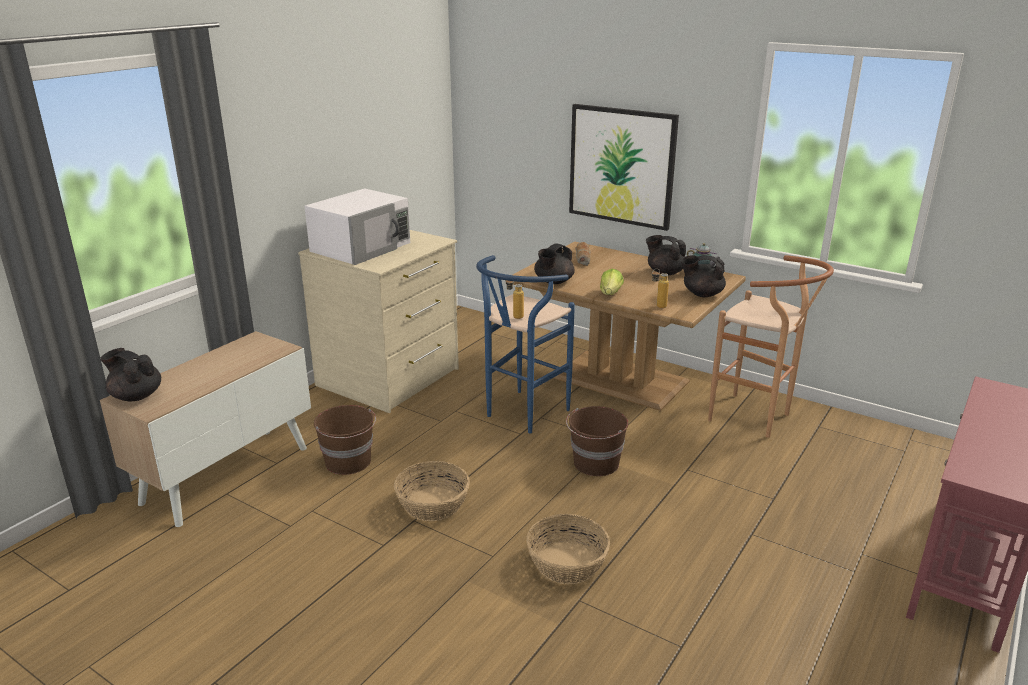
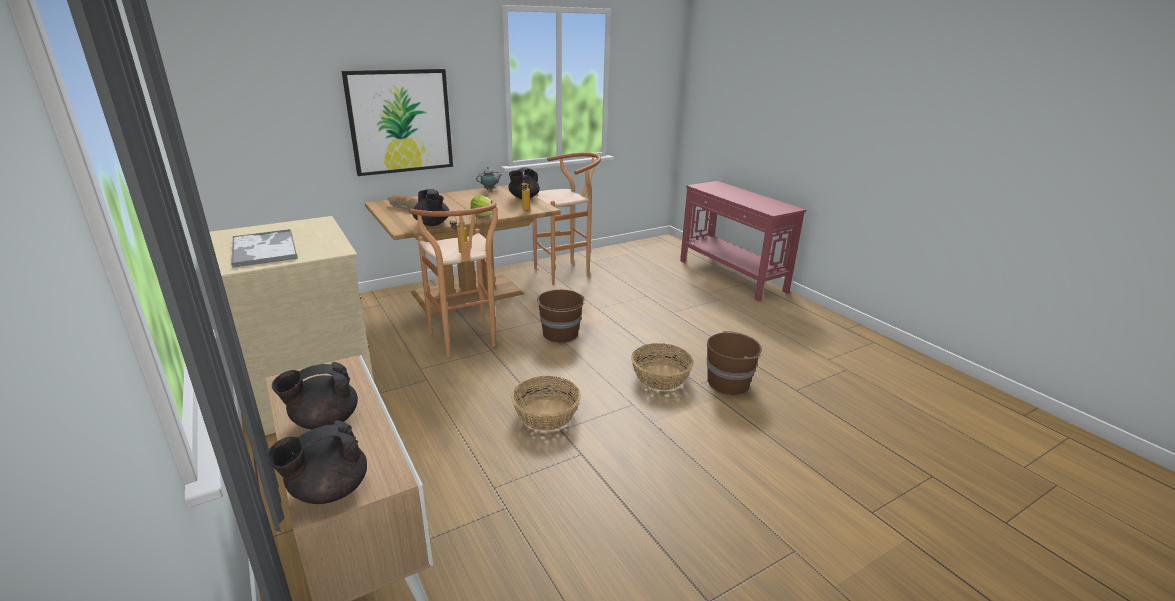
camera: 65 degrees left, 0 degrees up
white microwave [304,188,410,265] -> tray [231,229,298,268]
brown bucket [314,405,376,475] -> brown bucket moved to [707,331,764,395]
blue stool [476,255,575,434] -> brown stool [409,200,498,357]
black teapot [646,235,686,275] -> black teapot moved to [272,362,358,429]

